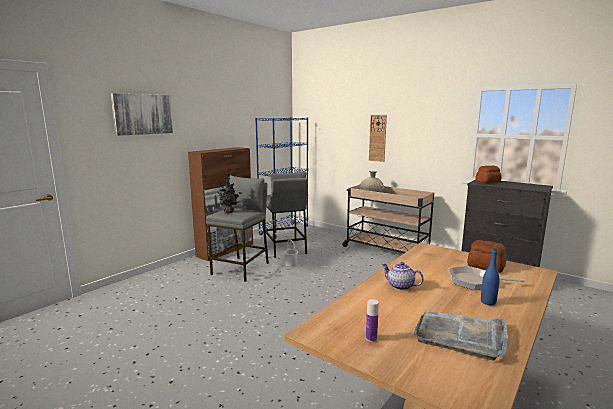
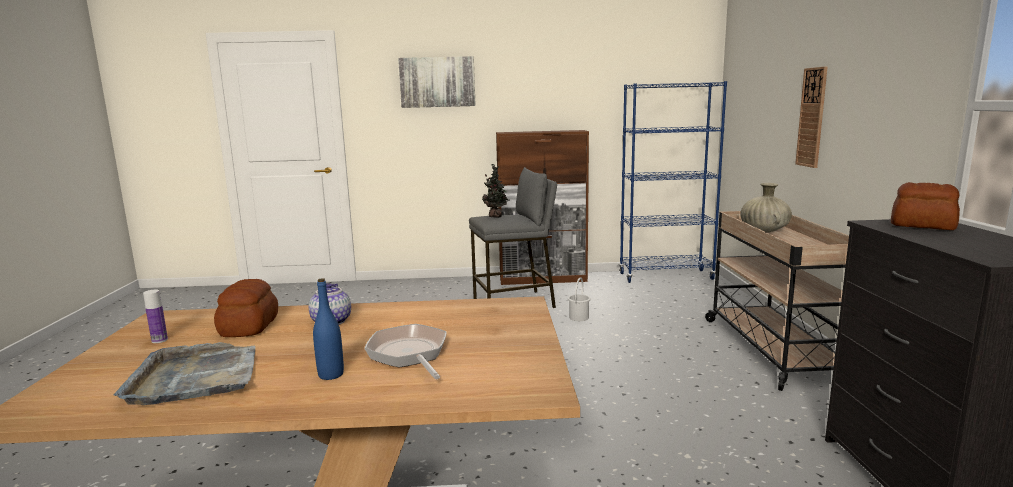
camera: 50 degrees right, 0 degrees up
grey stool [264,171,308,258] -> none
bread [467,240,506,273] -> bread moved to [214,279,278,337]

